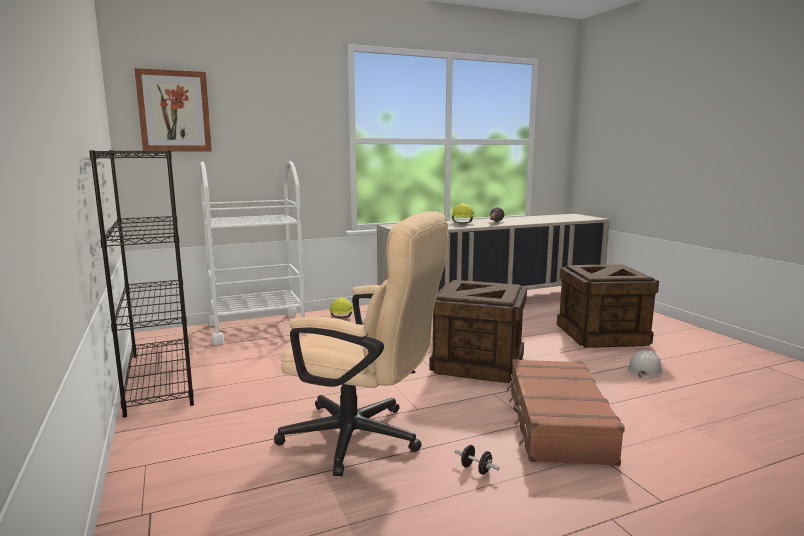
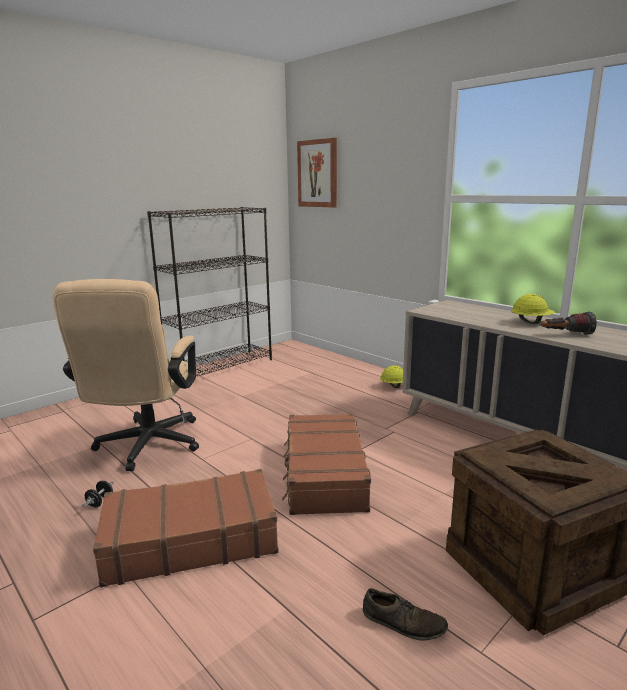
camera: 70 degrees right, 5 degrees up
white cart [200,161,305,345] -> none
crate [429,280,527,383] -> brown suitcase [282,413,371,515]
white hard hat [627,350,663,378] -> brown shoe [363,588,448,641]

